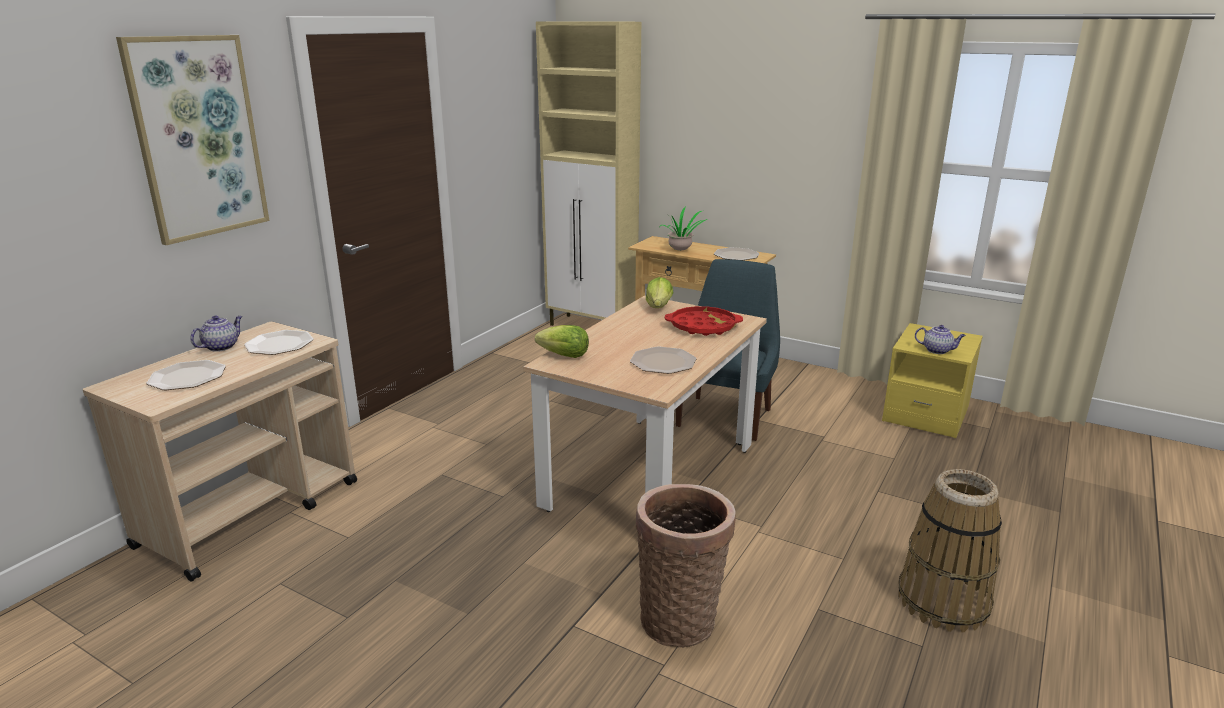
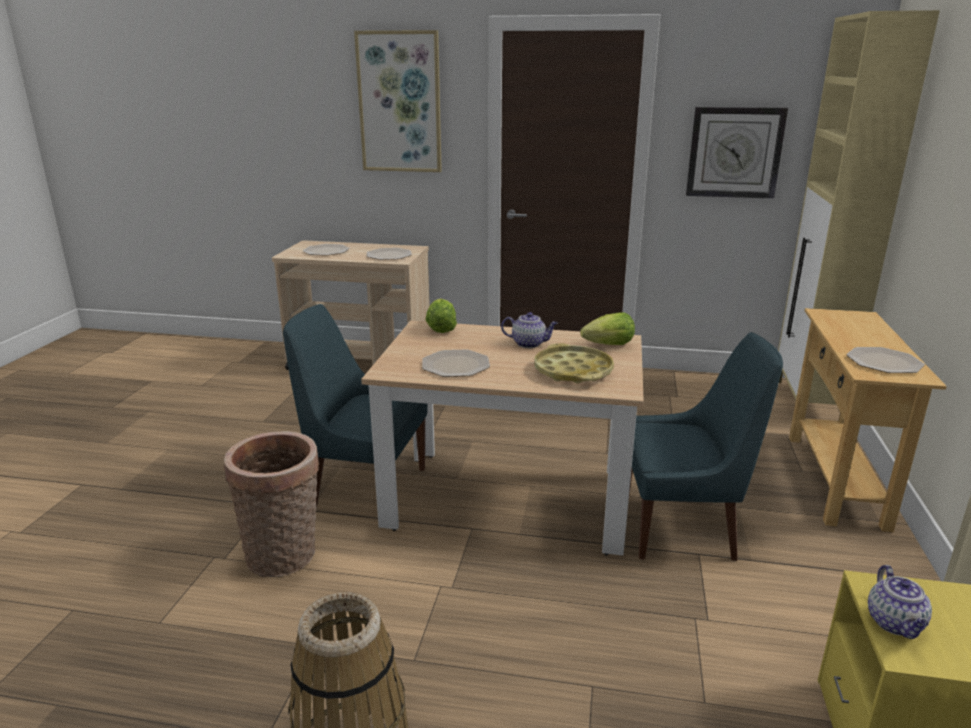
camera: 70 degrees right, 0 degrees up
teapot [190,316,242,352] -> teapot moved to [501,312,558,348]
potted plant [659,206,707,250] -> none
red tray [665,306,743,336] -> yellow tray [534,343,614,383]
none -> blue chair [283,304,427,507]
none -> wall clock [686,107,788,199]

